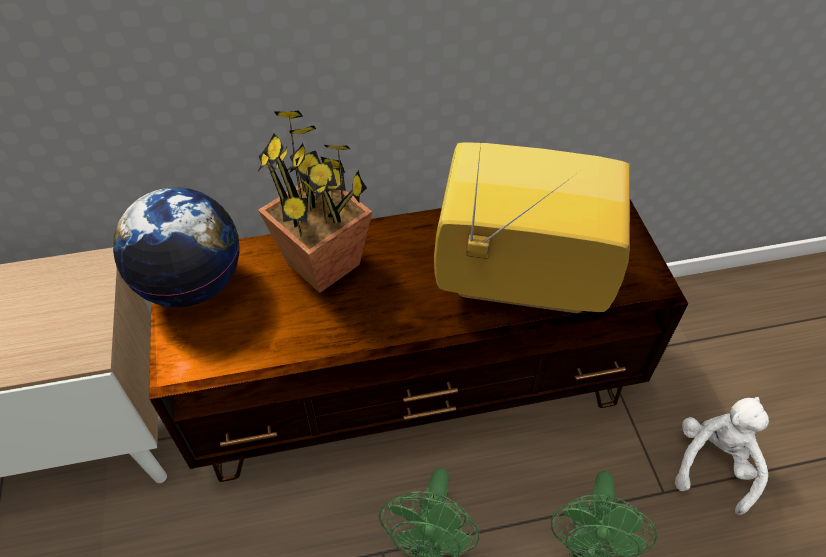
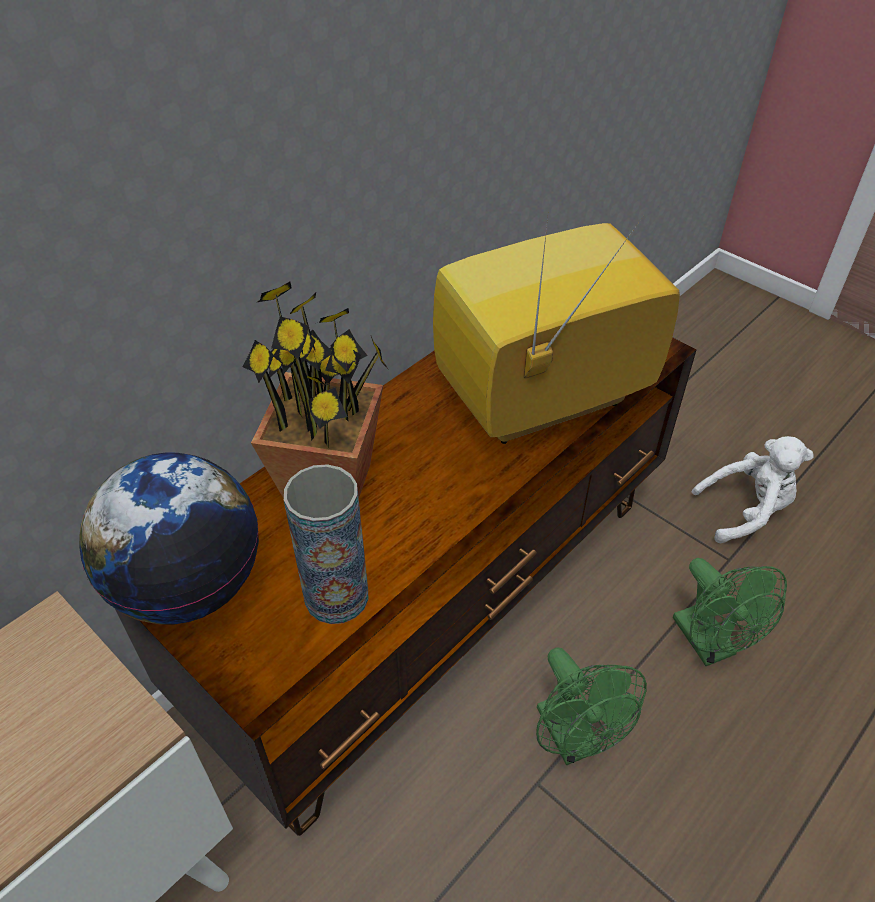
camera: 35 degrees left, 5 degrees down
white plush toy [675,397,769,515] -> white plush toy turned 90 degrees clockwise [691,436,813,543]
none -> vase [284,464,368,624]

